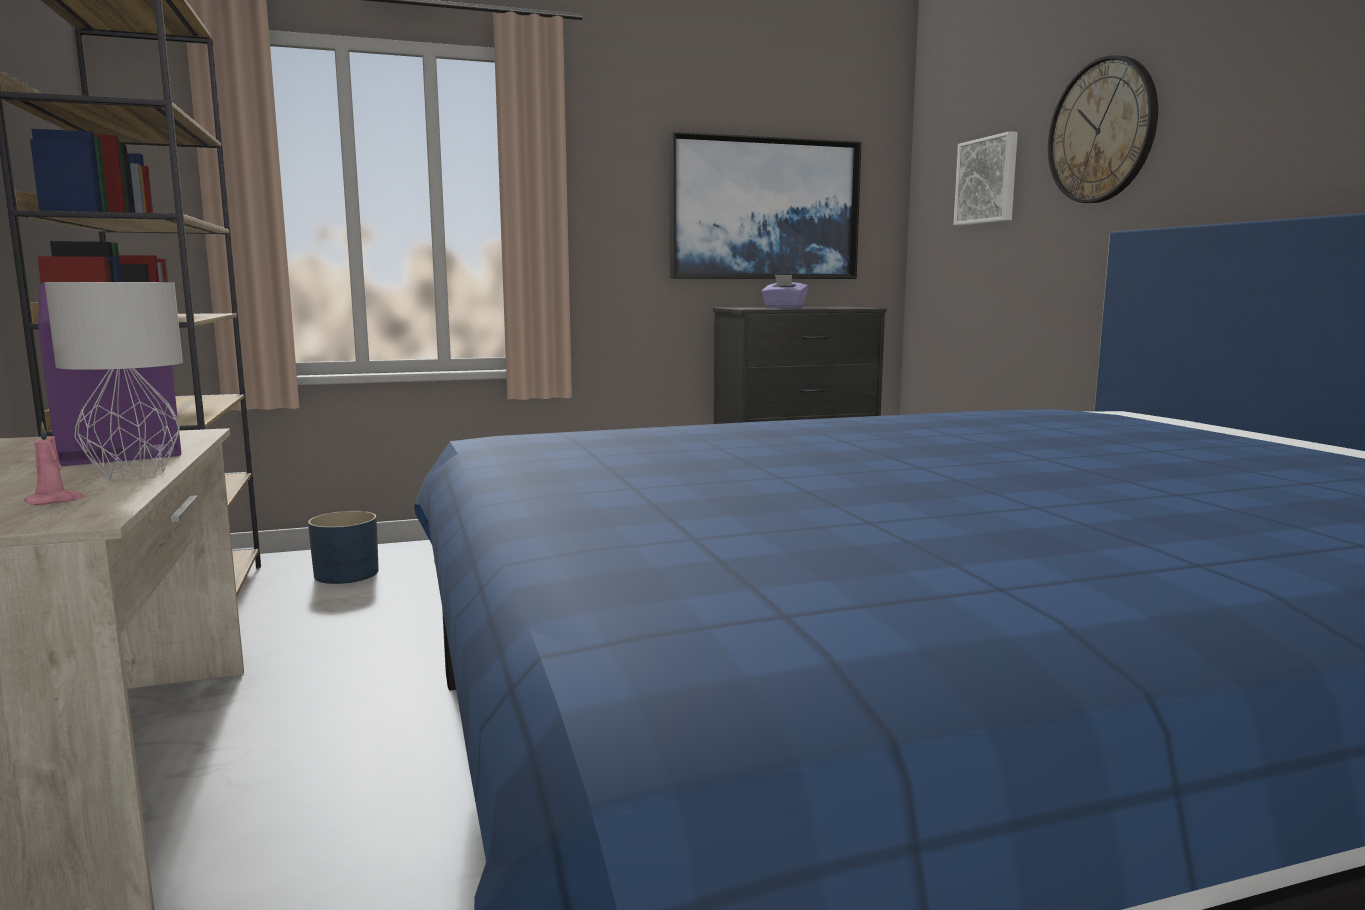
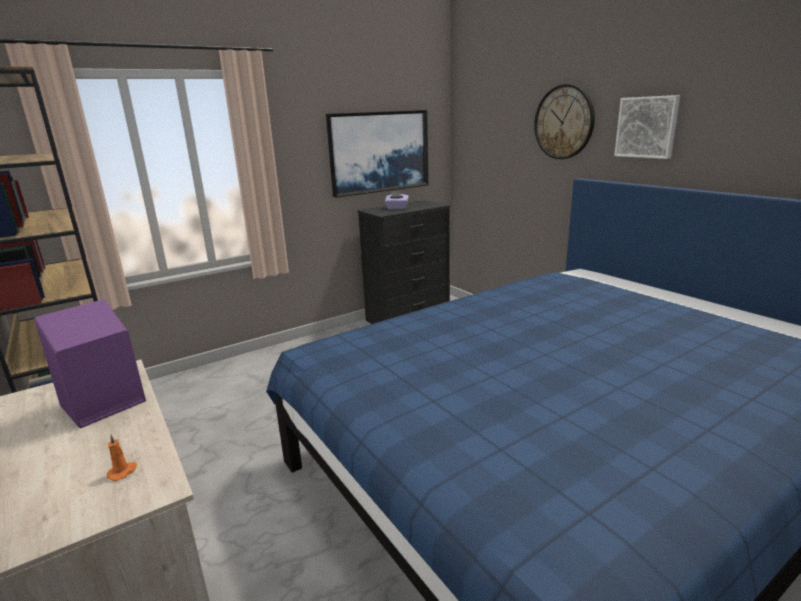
camera: 15 degrees left, 10 degrees up
pink candle [24,422,84,505] -> orange candle [107,435,137,481]
grey table lamp [45,282,183,480] -> none
blue planter [308,511,379,584] -> none
picture [954,131,1018,225] -> picture moved to [614,95,680,159]

